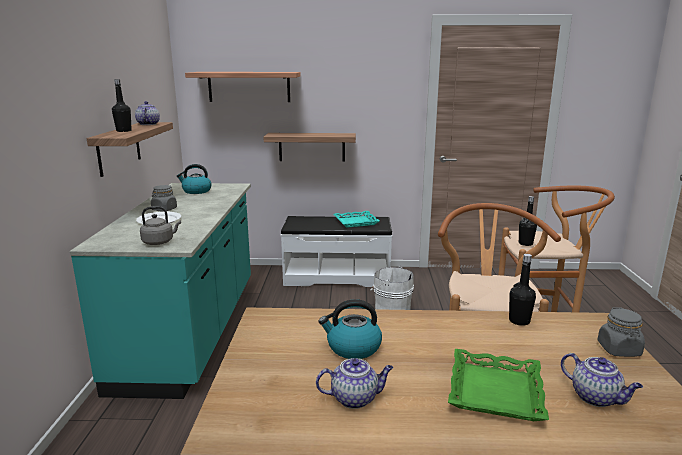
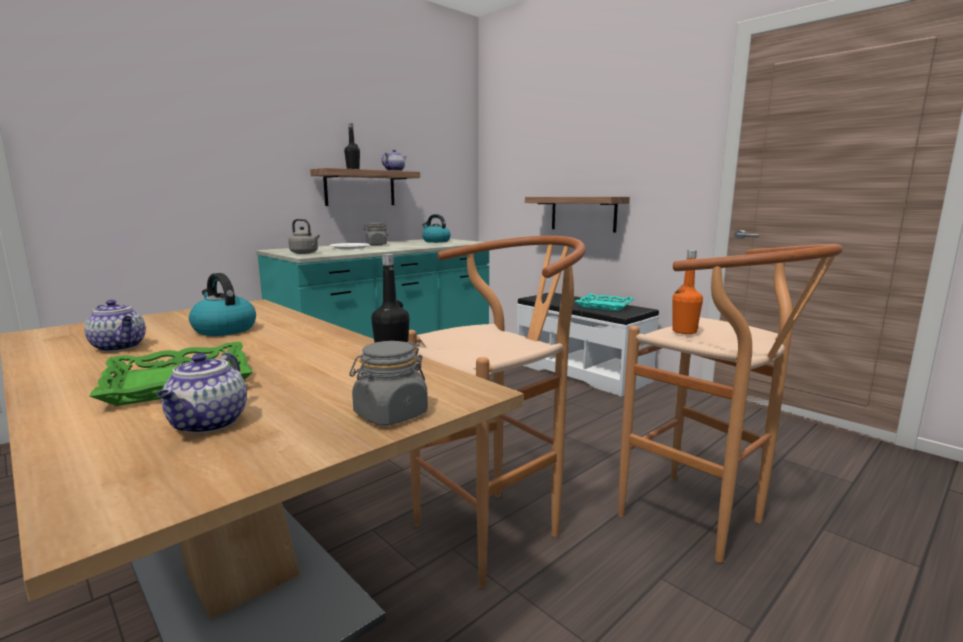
camera: 45 degrees right, 5 degrees down
shelf [185,72,301,102] -> none
white bucket [371,266,414,310] -> none
black bottle [519,196,537,246] -> orange bottle [672,250,703,334]

